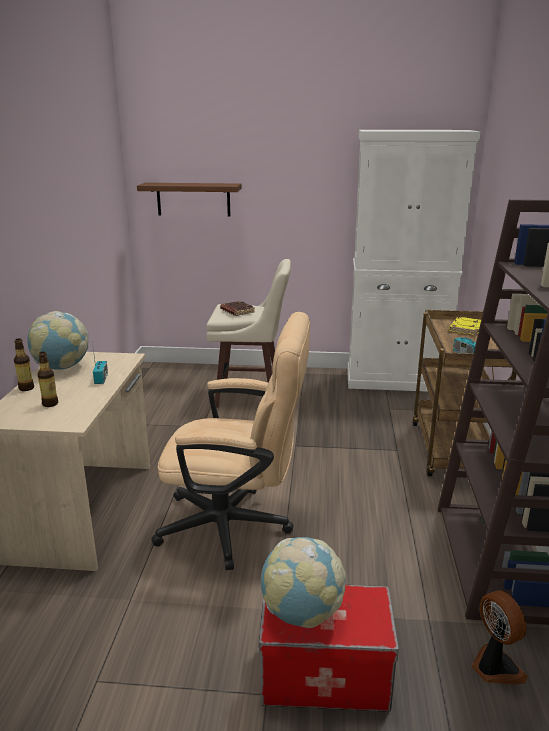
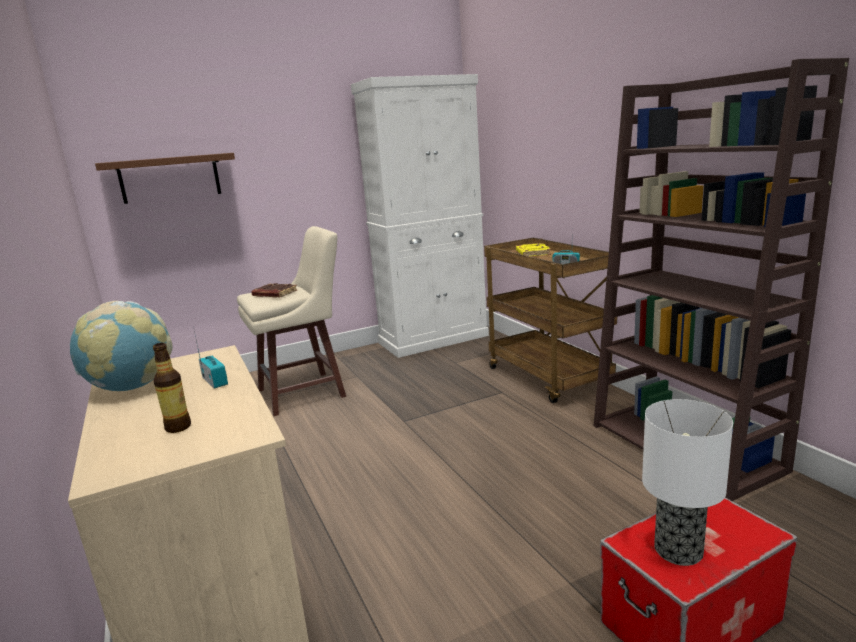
camera: 30 degrees left, 5 degrees down
bottle [14,338,34,391] -> none
beige office chair [151,312,310,570] -> none
globe [261,537,346,628] -> table lamp [642,399,733,566]
fan [471,590,528,685] -> none

